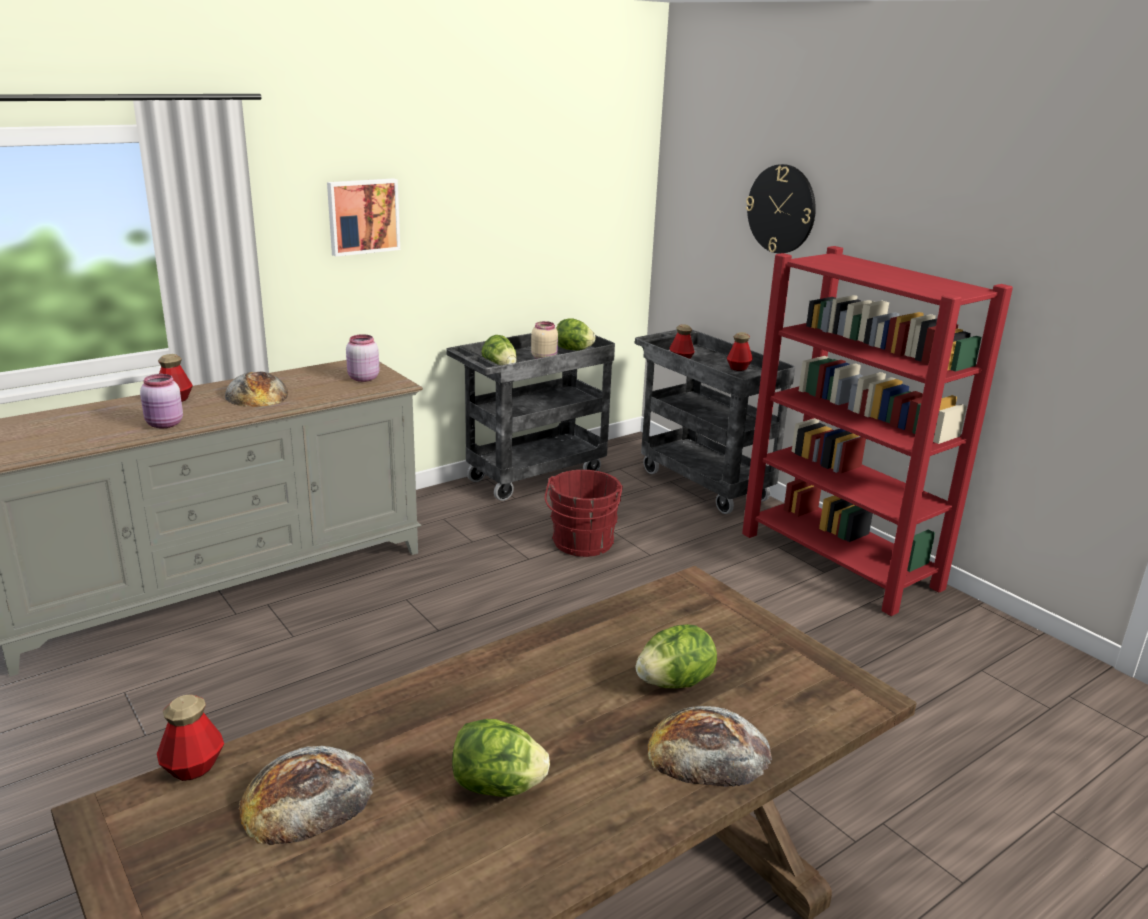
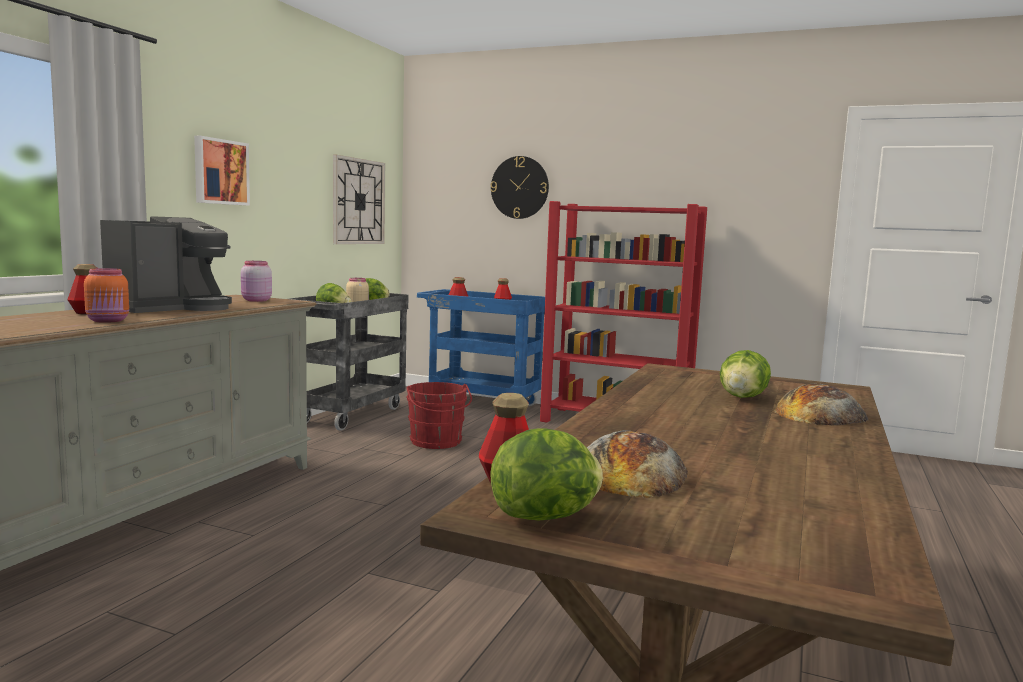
camera: 30 degrees left, 15 degrees down
pink jar [140,374,183,428] -> orange jar [84,268,129,323]
bread [225,372,288,407] -> coffee machine [100,216,232,313]
lettuce [452,719,550,797] -> lettuce moved to [490,428,603,520]
black cart [635,330,795,514] -> blue cart [417,289,545,406]
none -> wall clock [333,154,385,244]

